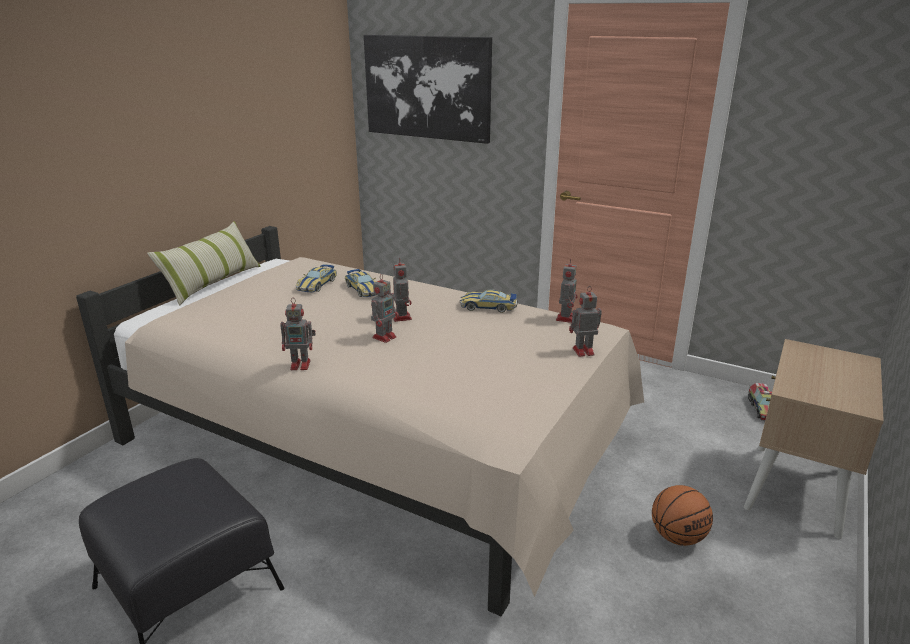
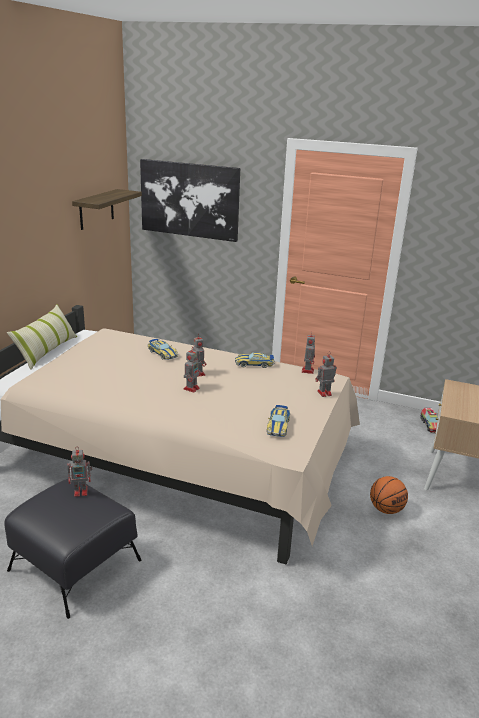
camera: 10 degrees left, 0 degrees up
toy robot [280,300,316,370] -> toy robot moved to [67,447,92,497]
toy car [296,264,337,292] -> toy car moved to [267,405,290,437]
none -> shelf [72,189,142,230]

